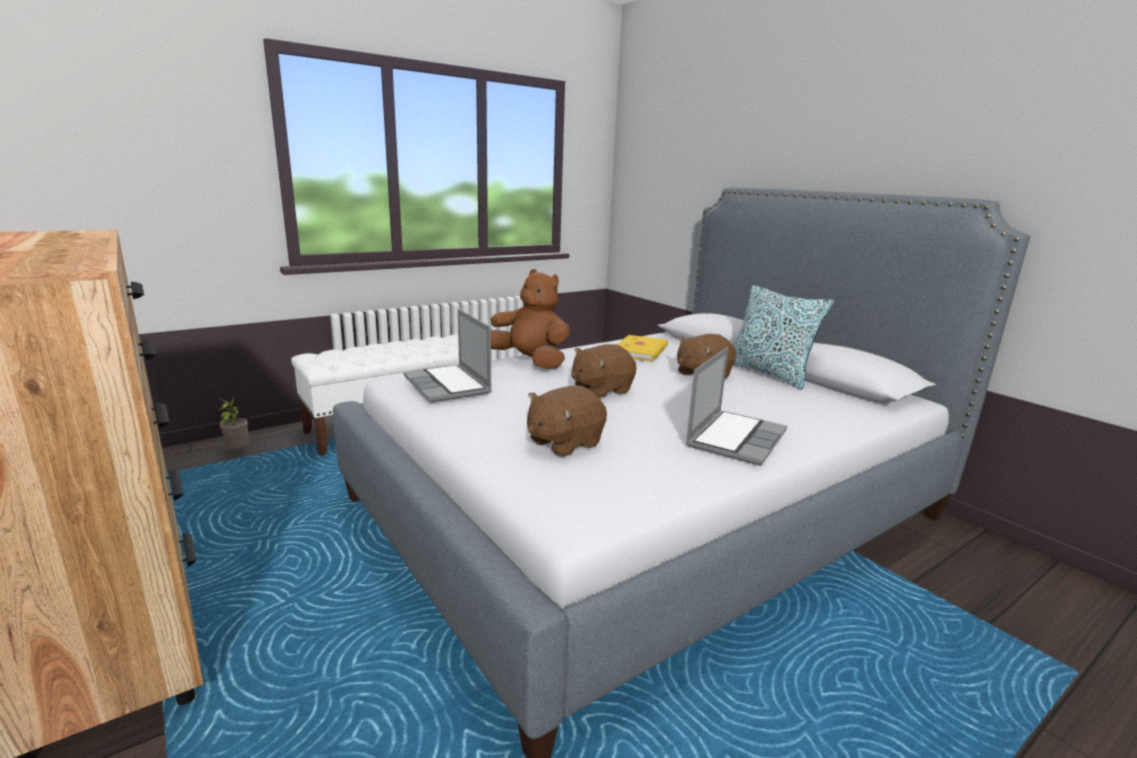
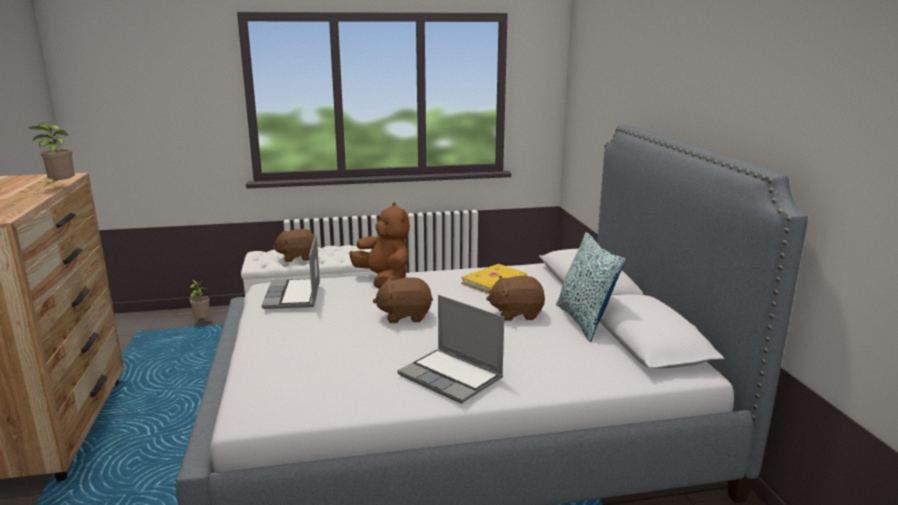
camera: 25 degrees right, 0 degrees up
brown plush toy [527,385,607,457] -> brown plush toy moved to [273,229,318,262]
laptop [685,347,787,466] -> laptop turned 75 degrees clockwise [397,295,504,404]
none -> potted plant [29,123,75,186]

